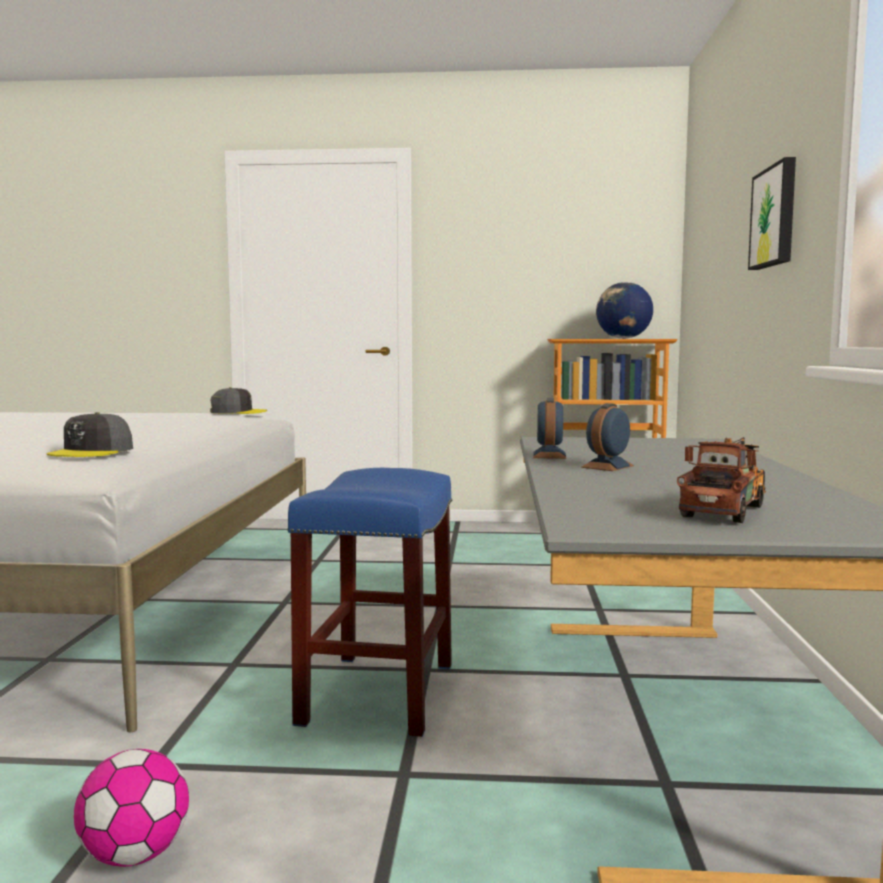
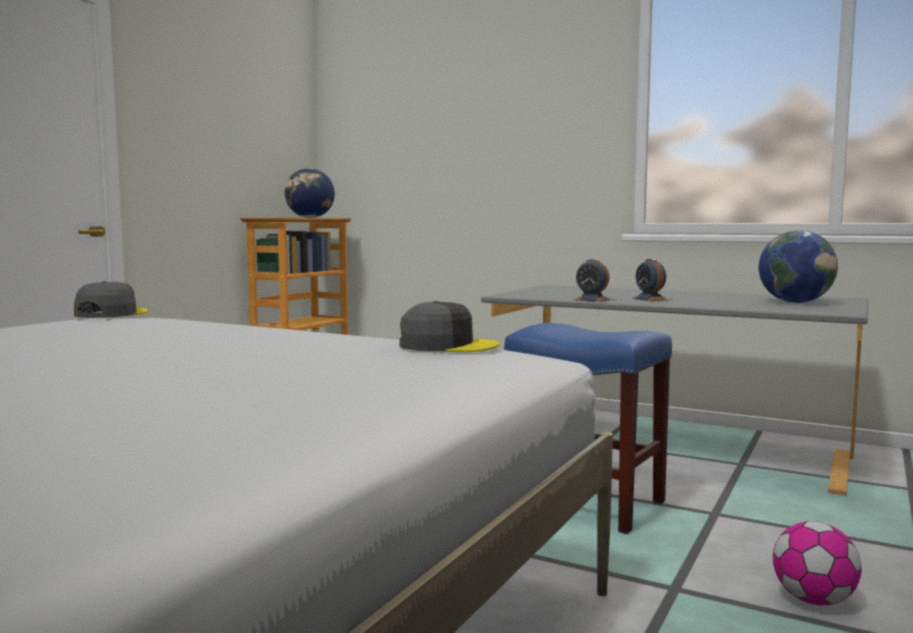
camera: 65 degrees left, 0 degrees up
grey cap [46,412,133,457] -> grey cap turned 45 degrees counterclockwise [399,301,500,352]
toy truck [677,437,766,523] -> globe [759,230,838,303]
picture [748,157,796,270] -> none

